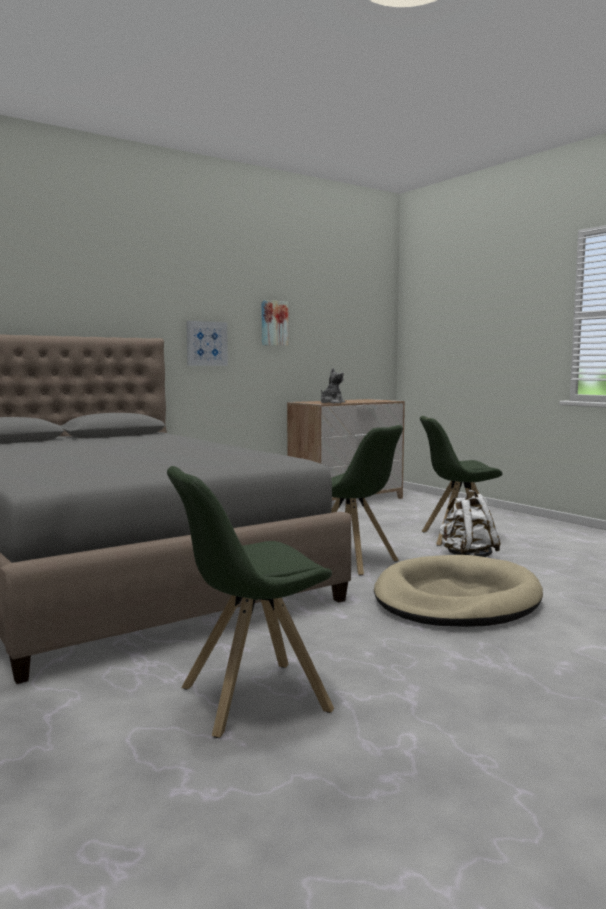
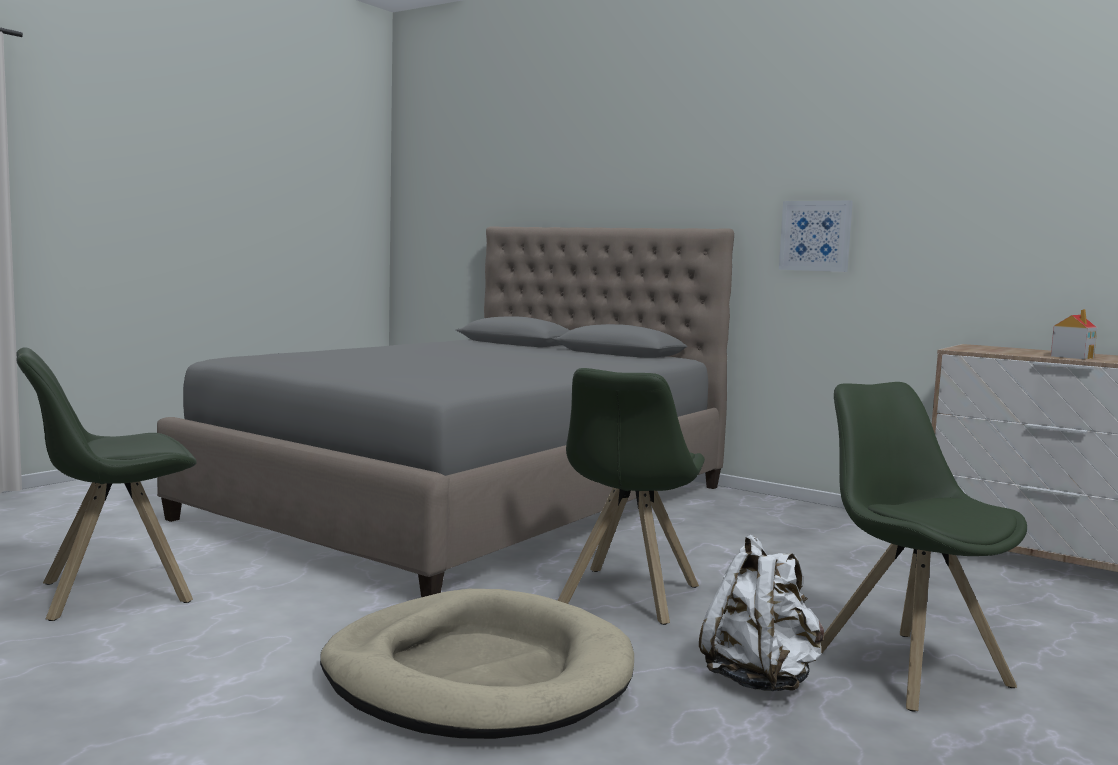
camera: 70 degrees right, 0 degrees up
green chair [167,466,334,738] -> green chair turned 75 degrees counterclockwise [16,347,197,621]
picture [261,300,288,346] -> none
plush toy [321,368,345,403] -> none
none -> toy house [1051,309,1097,359]

